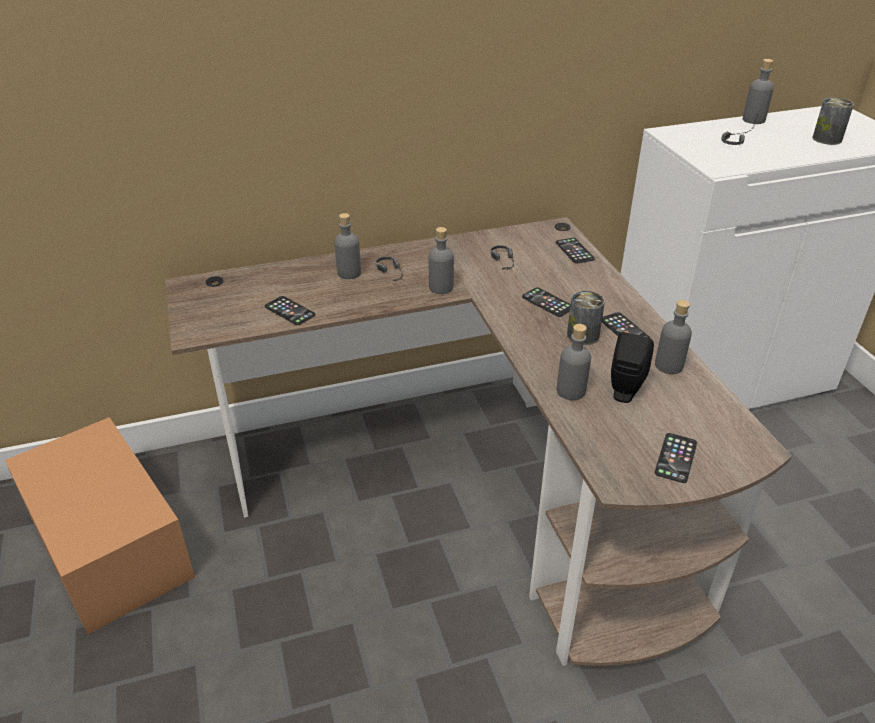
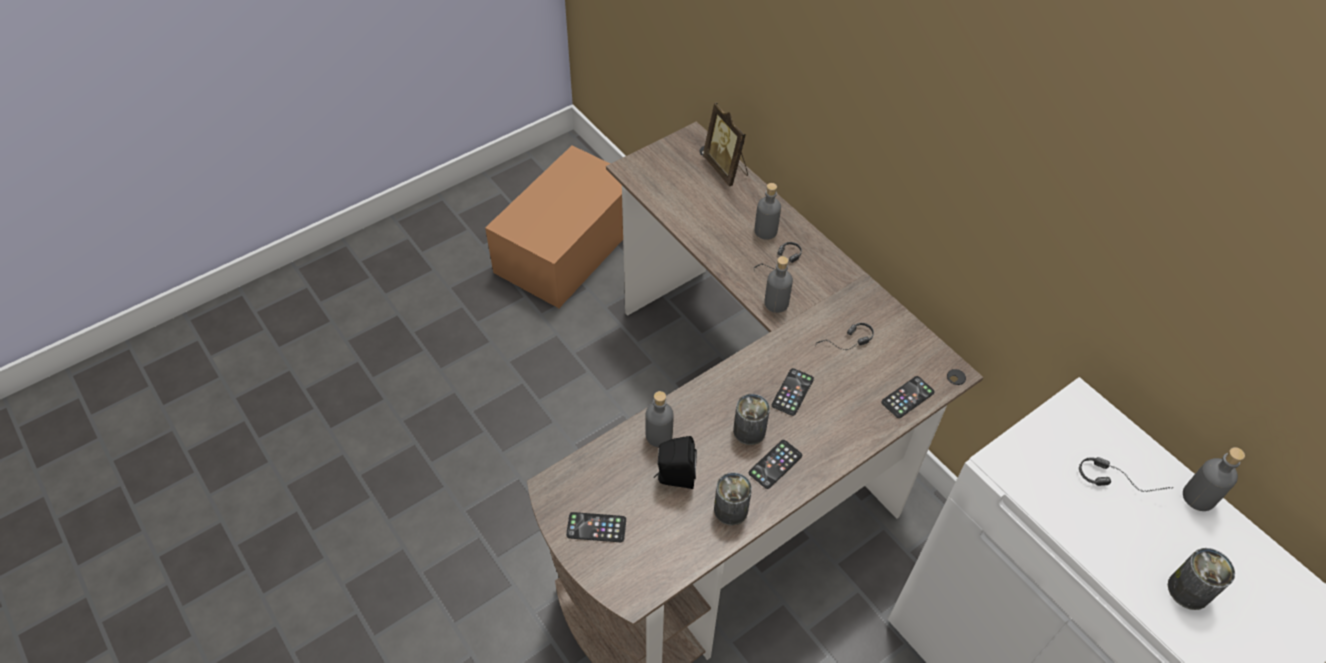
camera: 70 degrees right, 15 degrees up
phone [265,296,315,325] -> none
grey bottle [655,300,692,374] -> can [714,472,752,526]
none -> picture frame [703,102,748,187]

